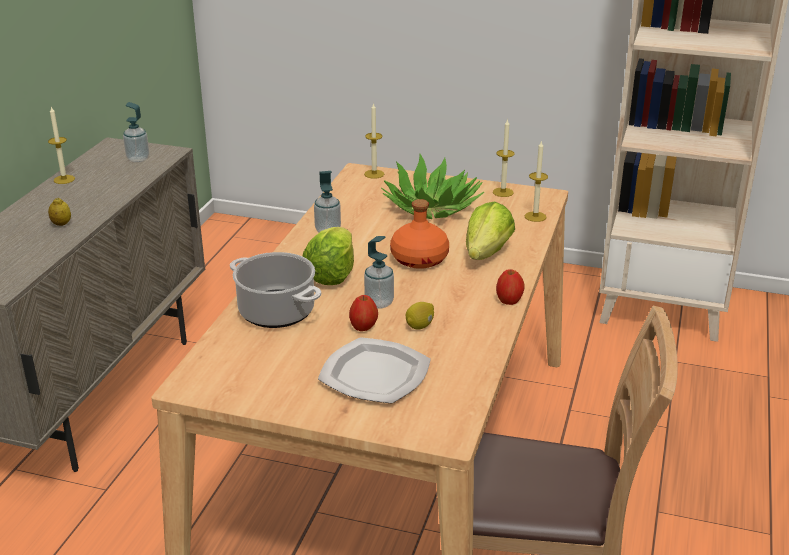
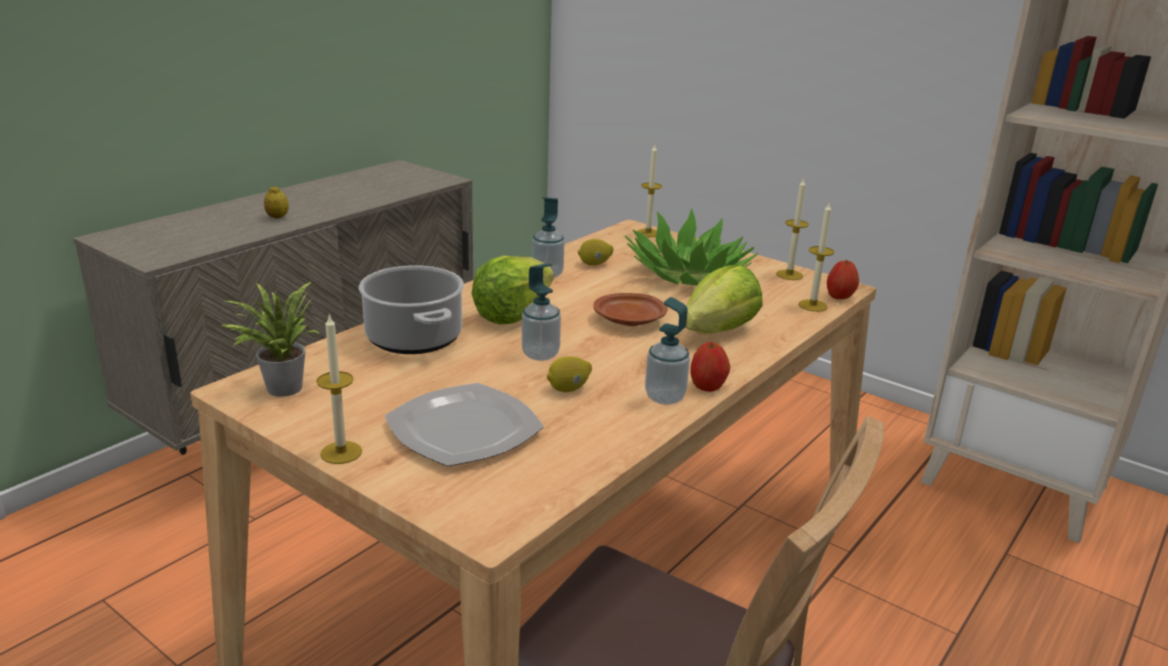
camera: 20 degrees right, 5 degrees down
candle [48,107,75,184] -> candle moved to [316,313,362,464]
soap dispenser [123,102,149,163] -> soap dispenser moved to [645,297,690,405]
apple [349,295,378,331] -> apple moved to [827,260,859,299]
orange bottle [390,199,449,269] -> brown plate [593,293,667,326]
none -> potted plant [222,282,320,397]
none -> lemon [578,239,614,266]

